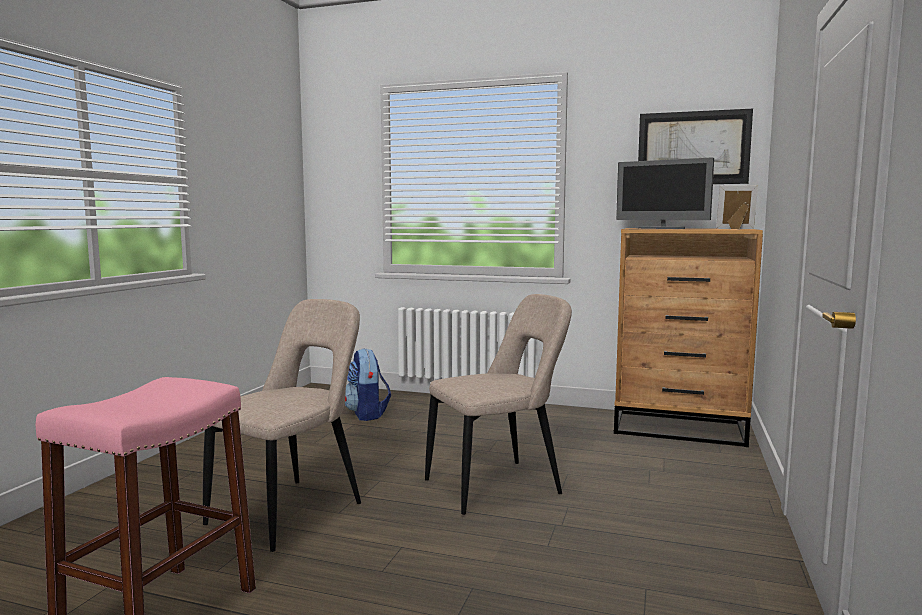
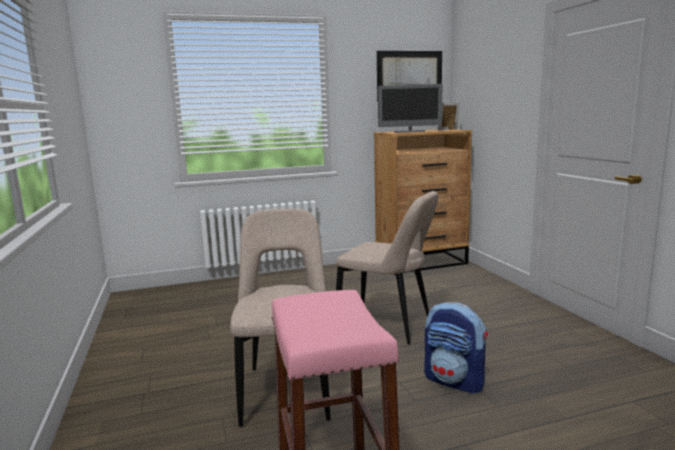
camera: 35 degrees left, 5 degrees up
backpack [345,348,391,421] -> backpack moved to [424,302,488,394]
beige chair [425,294,572,515] -> beige chair turned 90 degrees clockwise [336,191,438,345]

